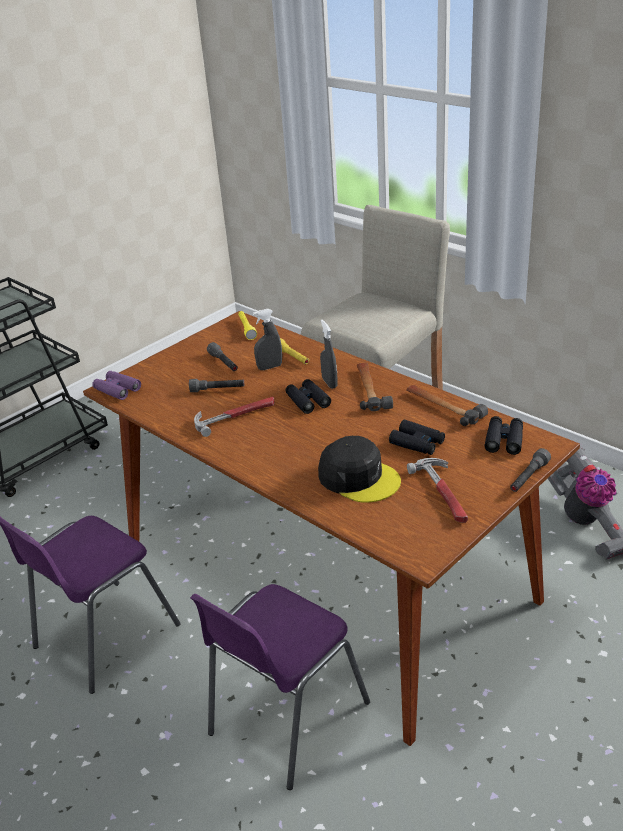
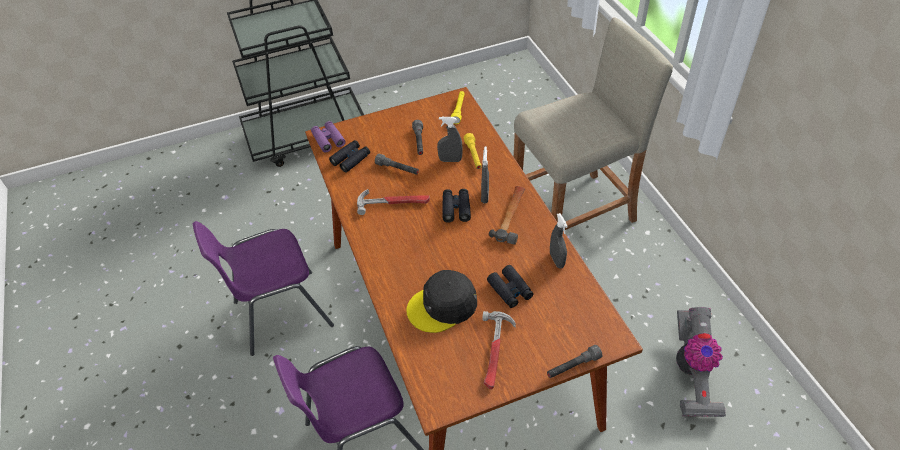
camera: 25 degrees right, 15 degrees up
black cap [318,436,401,502] -> black cap turned 90 degrees clockwise [406,270,477,333]
hammer [406,385,488,426] -> grey spray bottle [550,213,568,268]
black binoculars [485,416,523,455] -> black binoculars moved to [329,140,370,173]

